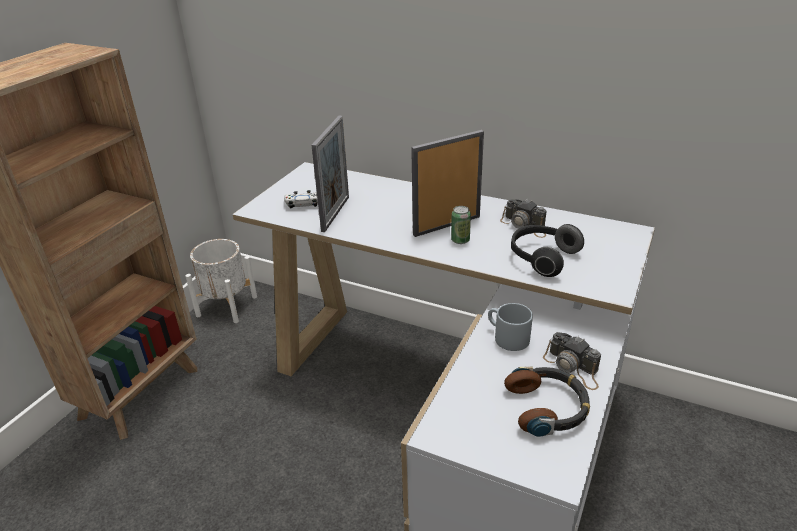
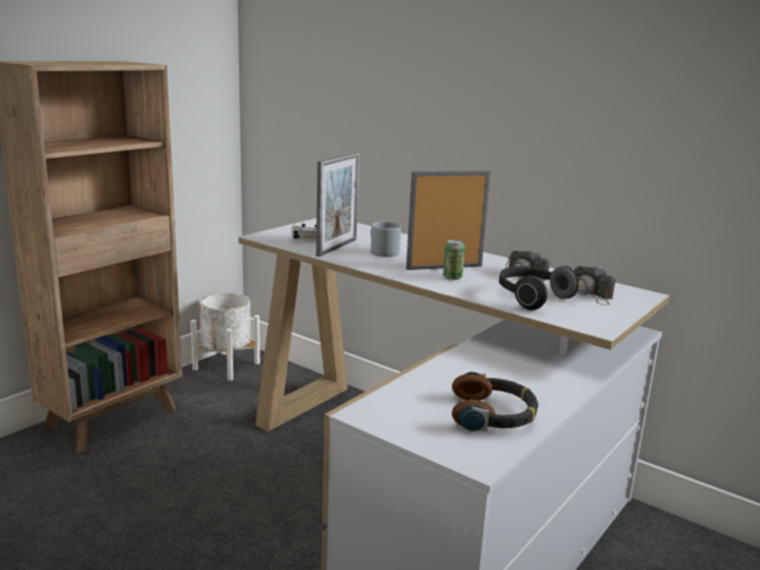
camera: 10 degrees right, 15 degrees down
grey mug [488,303,533,351] -> grey mug moved to [370,222,401,257]
camera [543,332,601,390] -> camera moved to [574,265,616,305]

